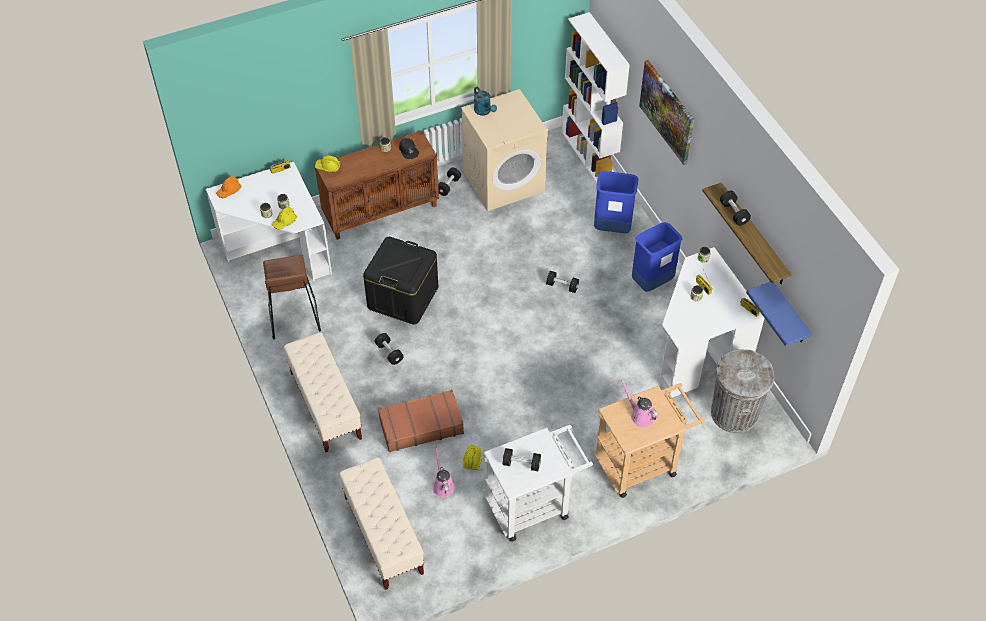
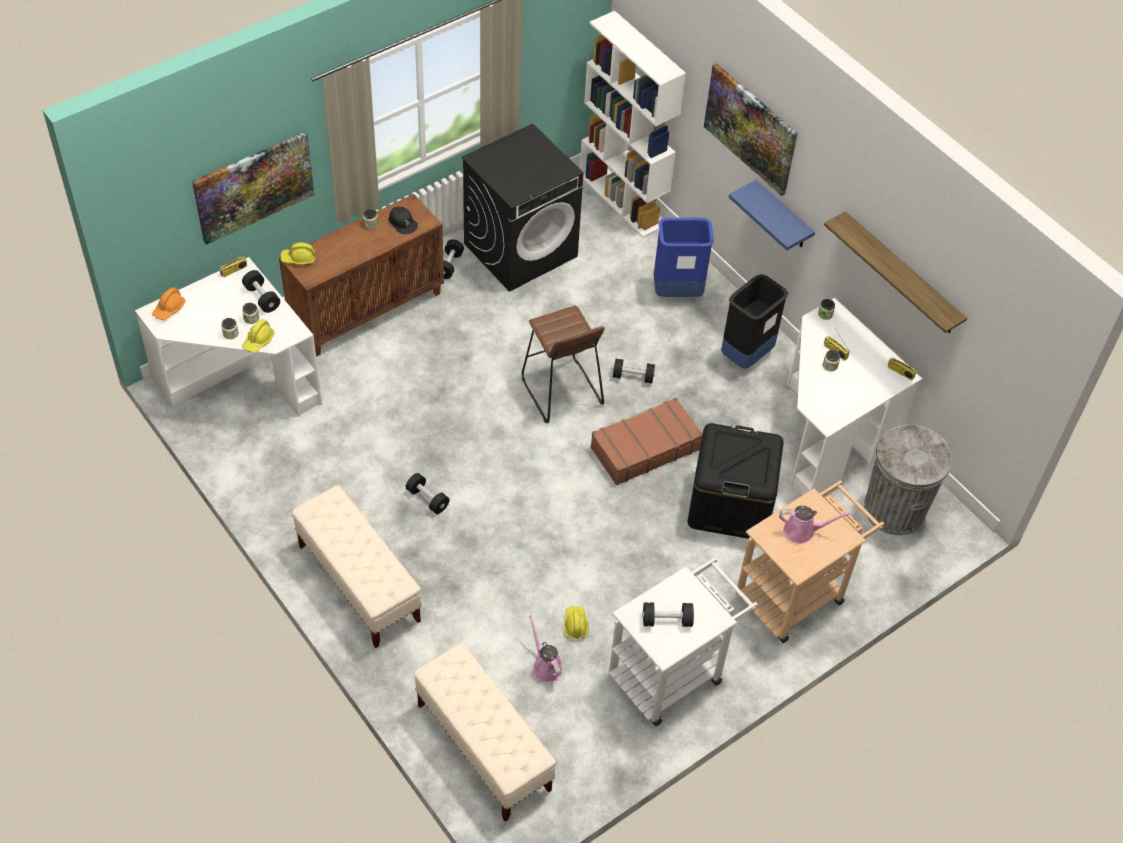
camera: 15 degrees left, 0 degrees up
brown stool [263,254,321,340] -> brown stool moved to [522,306,605,423]
black storage box [363,237,438,325] -> black storage box moved to [688,423,784,539]
brown suitcase [378,390,464,452] -> brown suitcase moved to [591,398,703,485]
beige washing machine [461,89,547,211] -> black washing machine [461,123,583,292]
turquoise watering can [474,87,497,116] -> none
pink watering can [621,380,659,427] -> pink watering can turned 150 degrees clockwise [779,506,850,544]
blue trash can [632,222,682,292] -> black trash can [721,274,789,369]
black dumbbell [720,191,751,226] -> black dumbbell moved to [242,270,280,313]
blue shelf [746,282,812,347] -> blue shelf moved to [729,180,815,250]
none -> picture [192,132,314,245]

